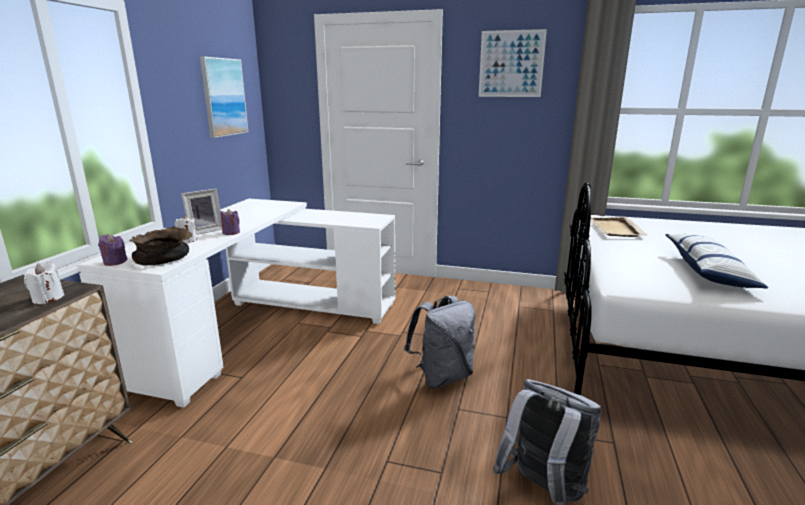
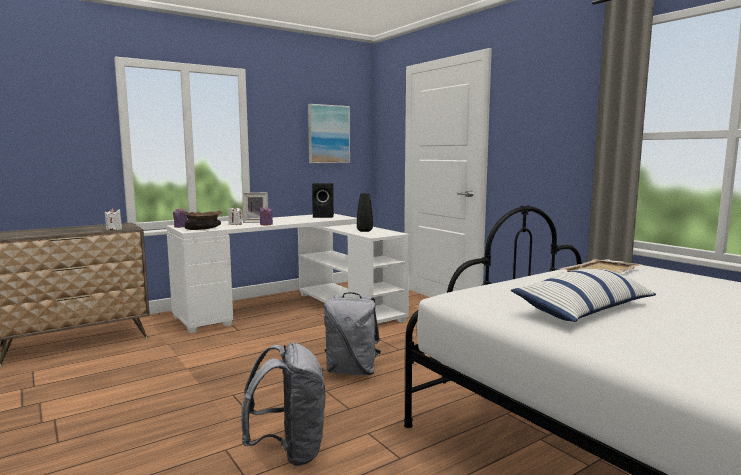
camera: 40 degrees right, 10 degrees down
picture [479,29,547,97] -> none
none -> black speaker [312,183,334,218]
none -> black vase [357,193,373,232]

